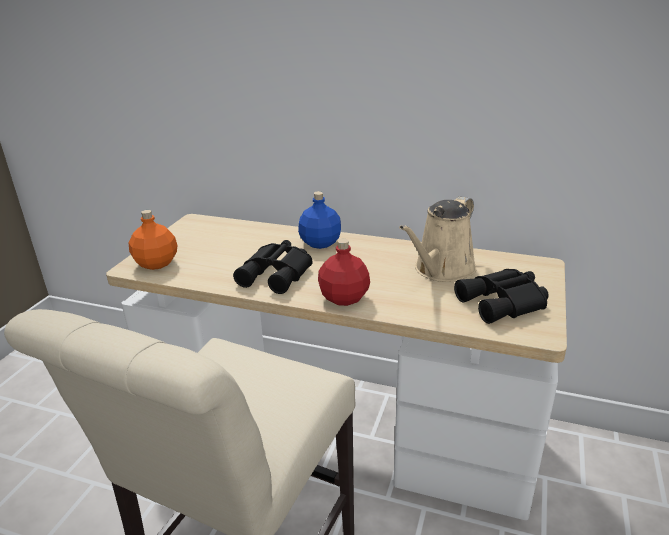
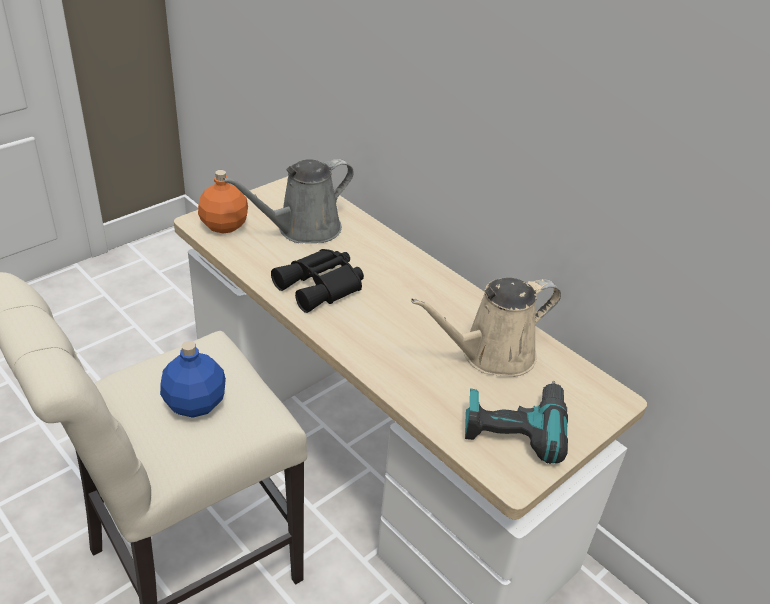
camera: 25 degrees right, 10 degrees up
blue bottle [298,191,341,249] -> blue bottle moved to [160,341,226,418]
red bottle [318,239,370,306] -> none
black binoculars [454,269,549,324] -> power drill [465,381,568,464]
none -> grey watering can [223,159,354,243]

